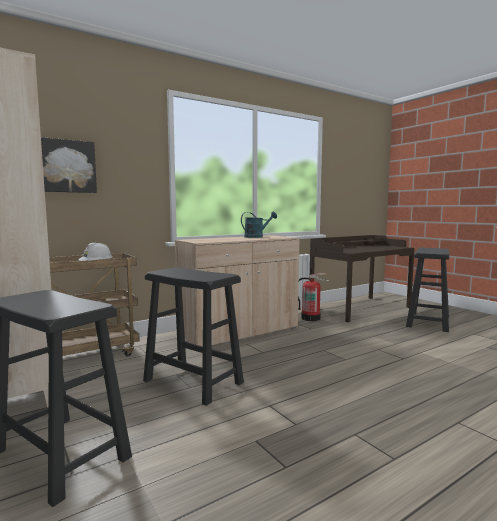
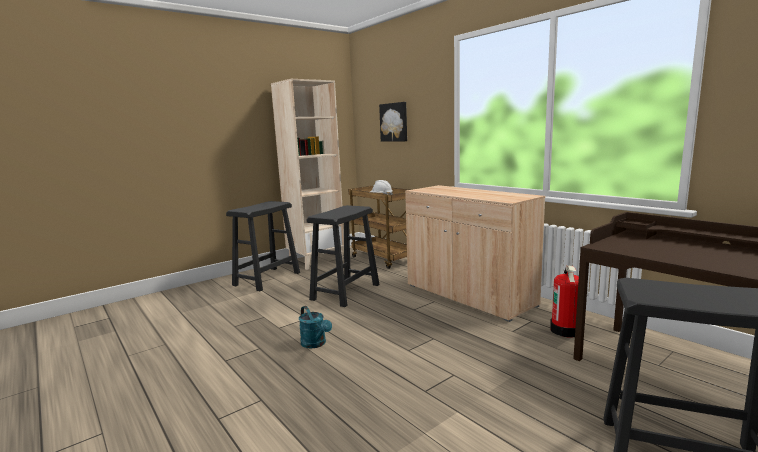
camera: 85 degrees right, 5 degrees up
turquoise watering can [241,212,277,238] -> turquoise watering can moved to [299,306,332,348]

